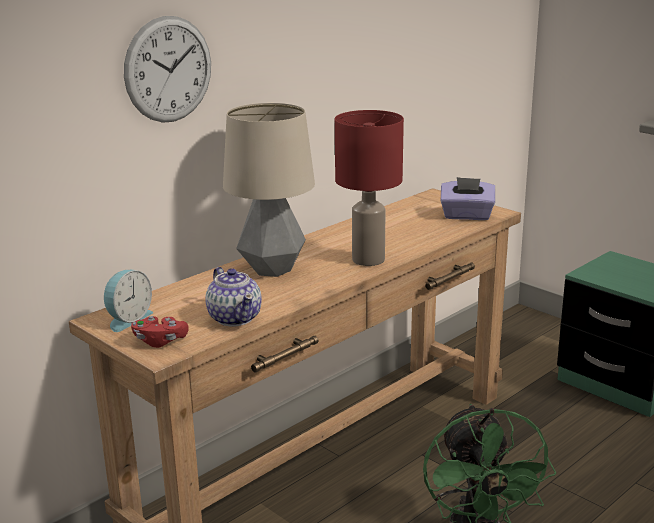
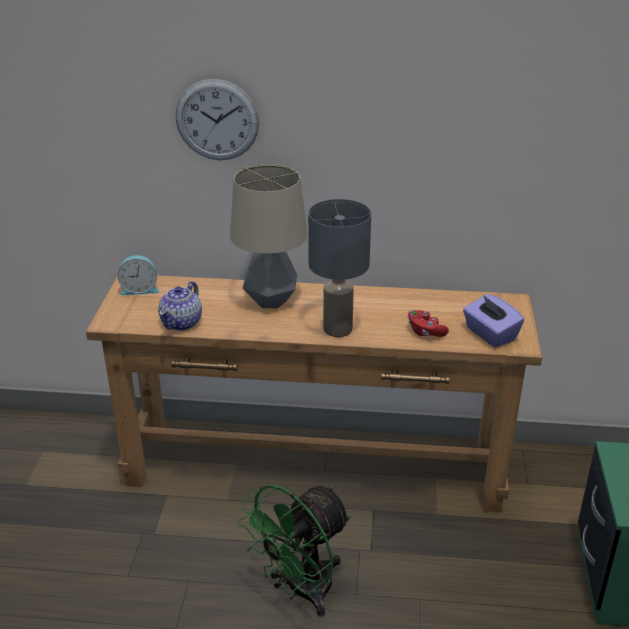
camera: 50 degrees right, 10 degrees up
red game controller [131,316,189,348] -> red game controller moved to [407,310,449,337]
red table lamp [335,110,404,266] -> grey table lamp [308,199,371,337]

